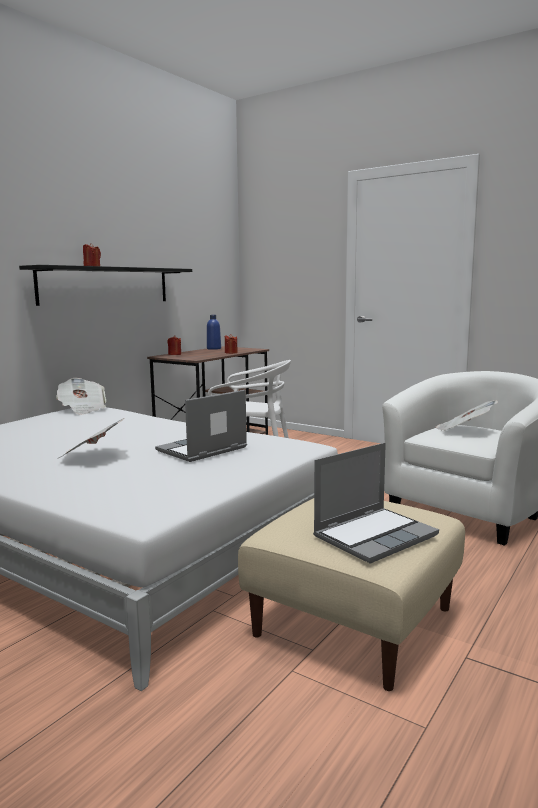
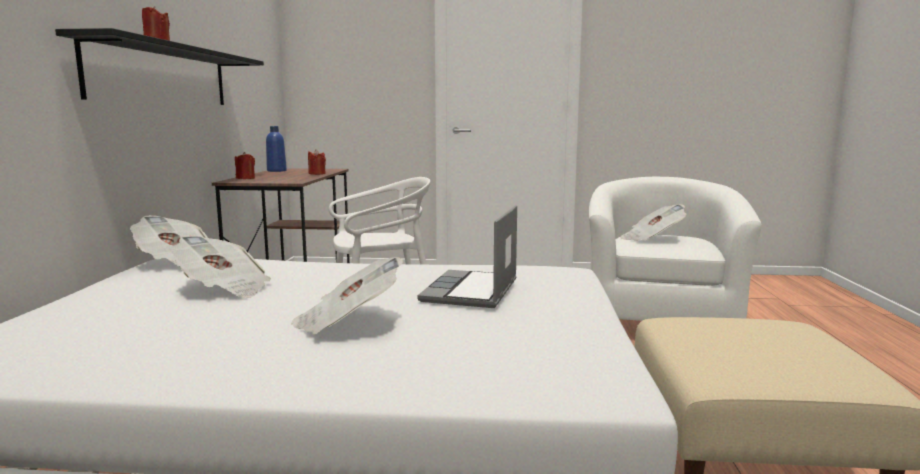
camera: 30 degrees left, 0 degrees up
laptop [313,443,439,564] -> none
none -> newspaper [171,235,271,298]

